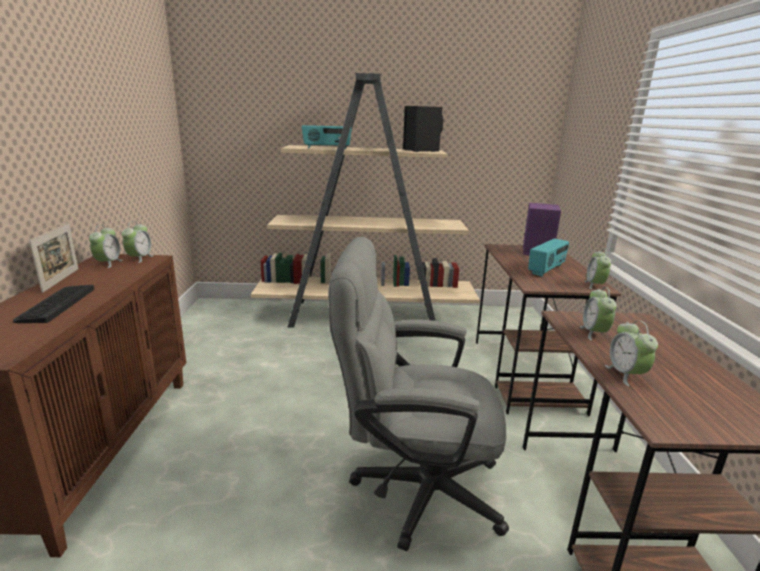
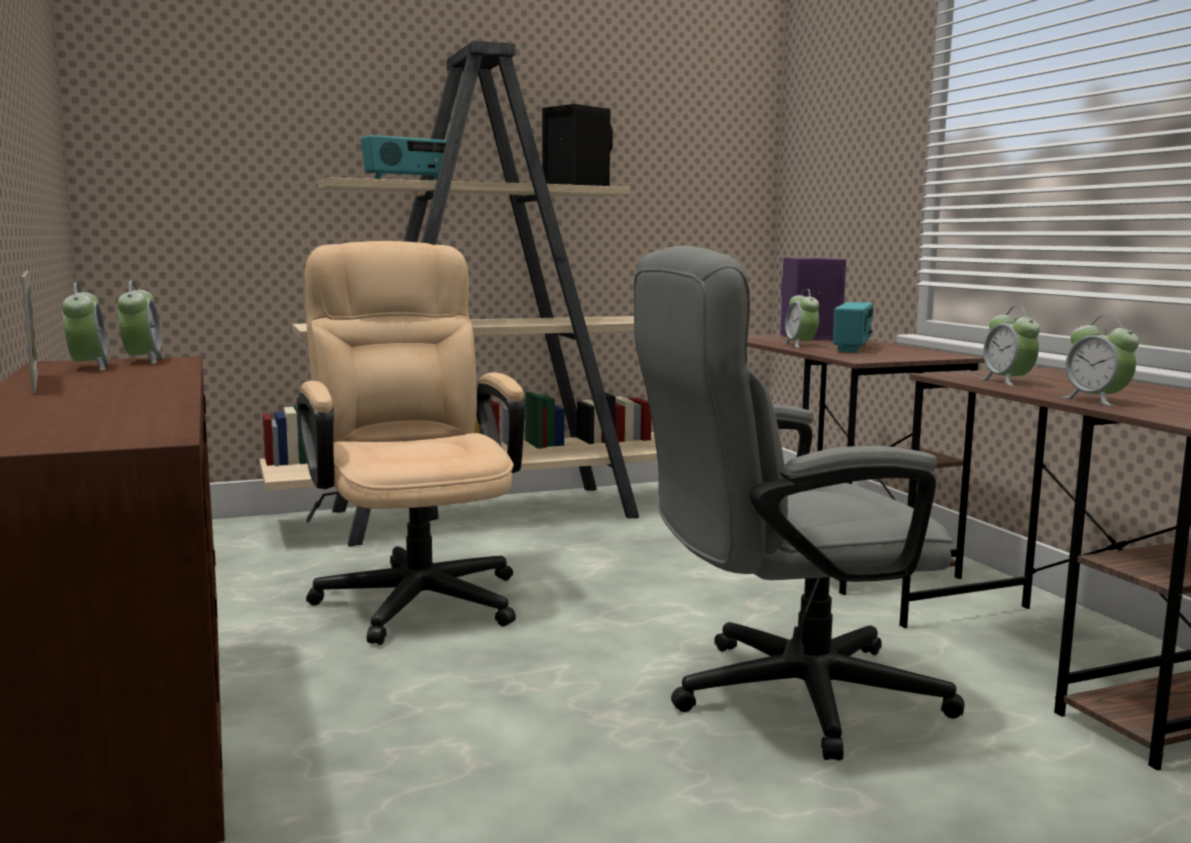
camera: 20 degrees left, 10 degrees down
keyboard [13,285,94,323] -> none
alarm clock [584,249,611,290] -> alarm clock moved to [784,289,819,348]
none -> beige office chair [297,241,525,645]

